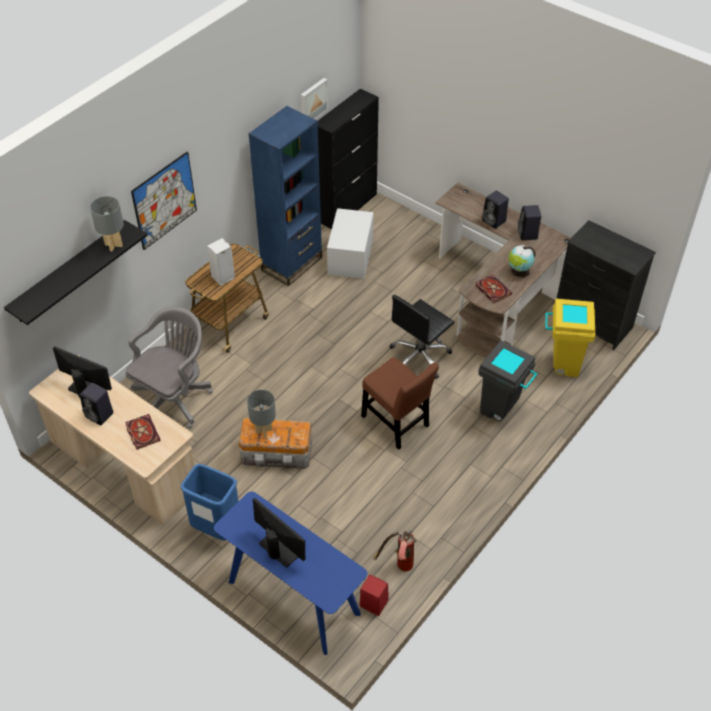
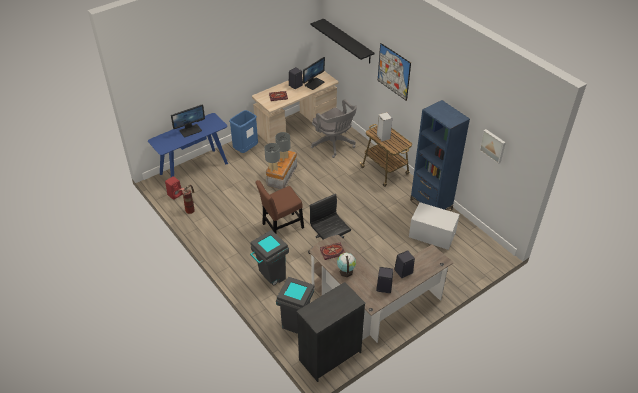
camera: 105 degrees right, 5 degrees down
grey table lamp [90,196,124,252] -> grey table lamp moved to [264,143,280,172]
black cabinet [318,89,379,229] -> none
yellow trash can [545,299,595,377] -> grey trash can [276,277,314,334]

